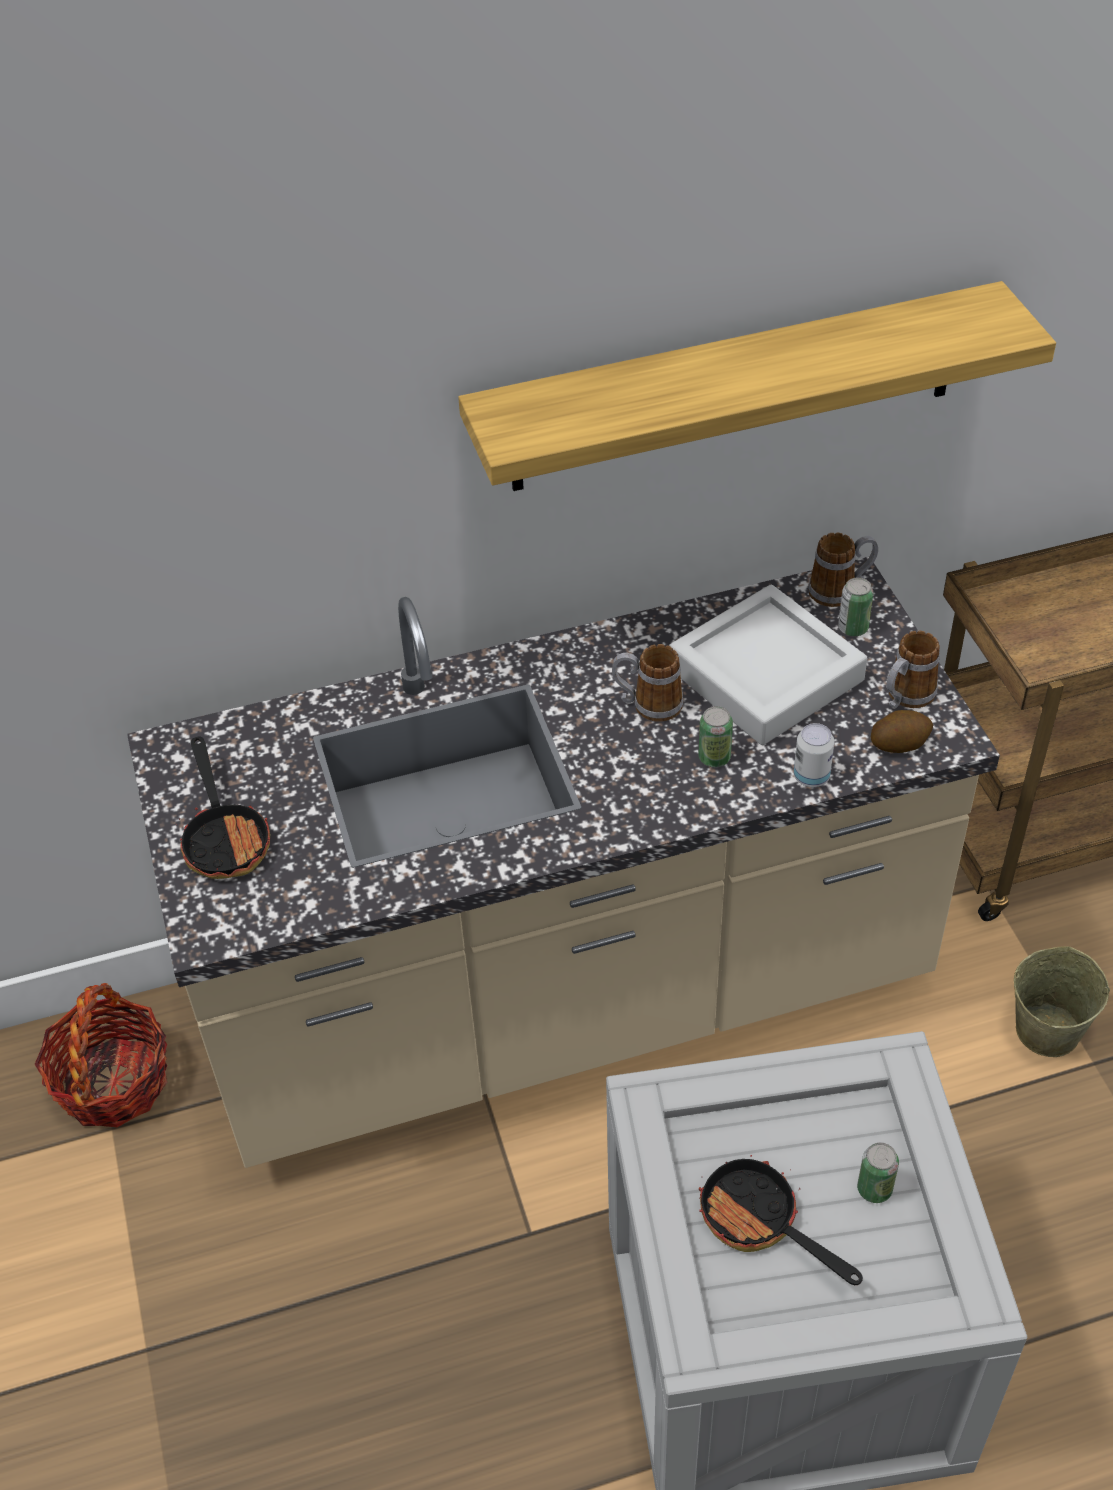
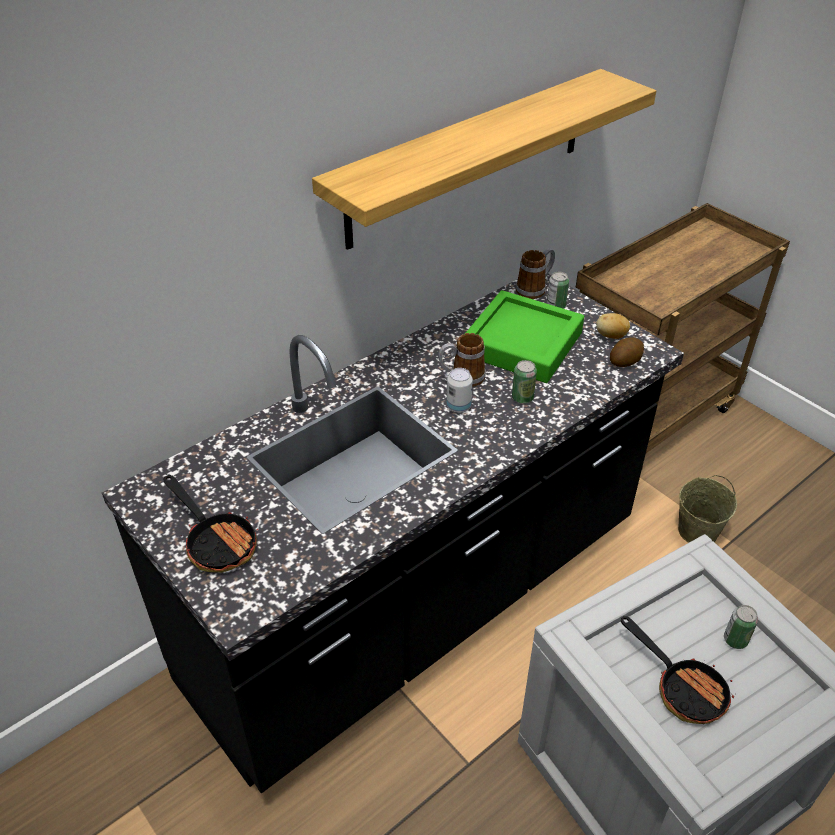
camera: 25 degrees left, 5 degrees down
basket [35,983,167,1128] -> none
beige counter [127,557,1000,1168] -> black counter [102,274,684,793]
grey tray [669,584,867,745] -> green tray [466,290,584,383]
frying pan [699,1155,863,1285] -> frying pan turned 150 degrees counterclockwise [621,616,734,724]
can [794,723,834,787] -> can moved to [447,368,473,413]
mug [887,631,940,708] -> potato [596,313,630,339]

